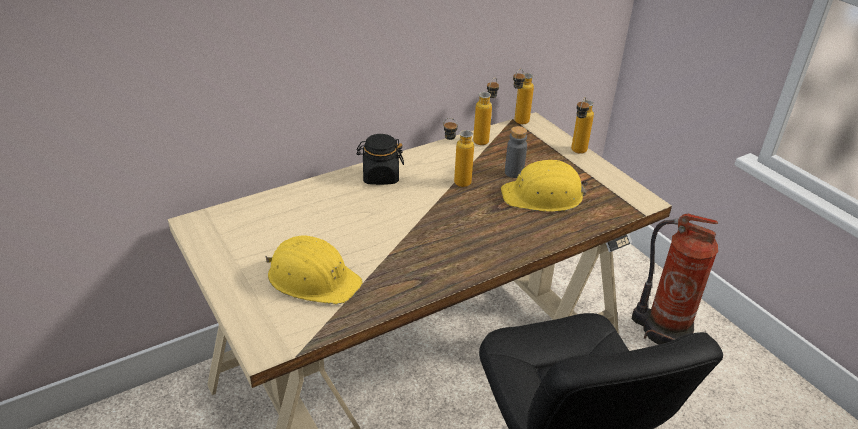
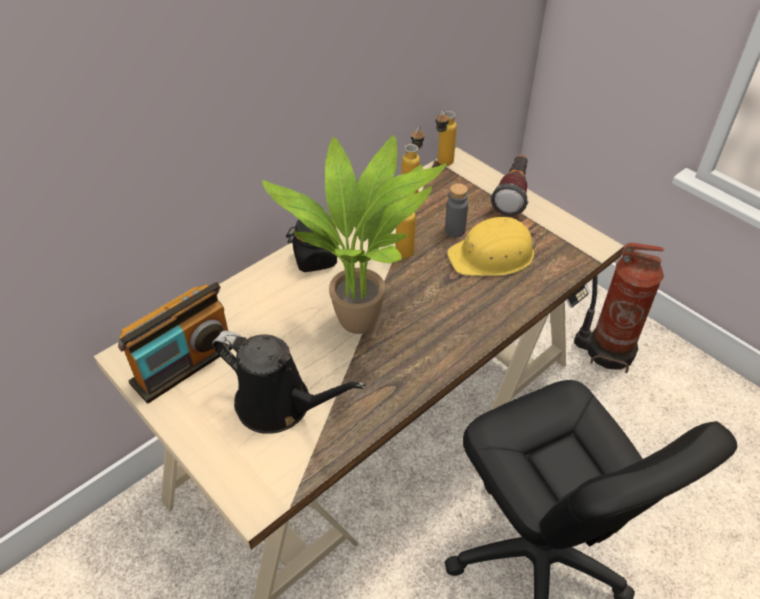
camera: 10 degrees left, 10 degrees up
yellow hard hat [265,235,363,305] -> black watering can [212,331,366,434]
bottle [571,97,594,154] -> flashlight [491,155,528,216]
none -> radio [118,282,233,403]
none -> potted plant [262,135,447,334]

